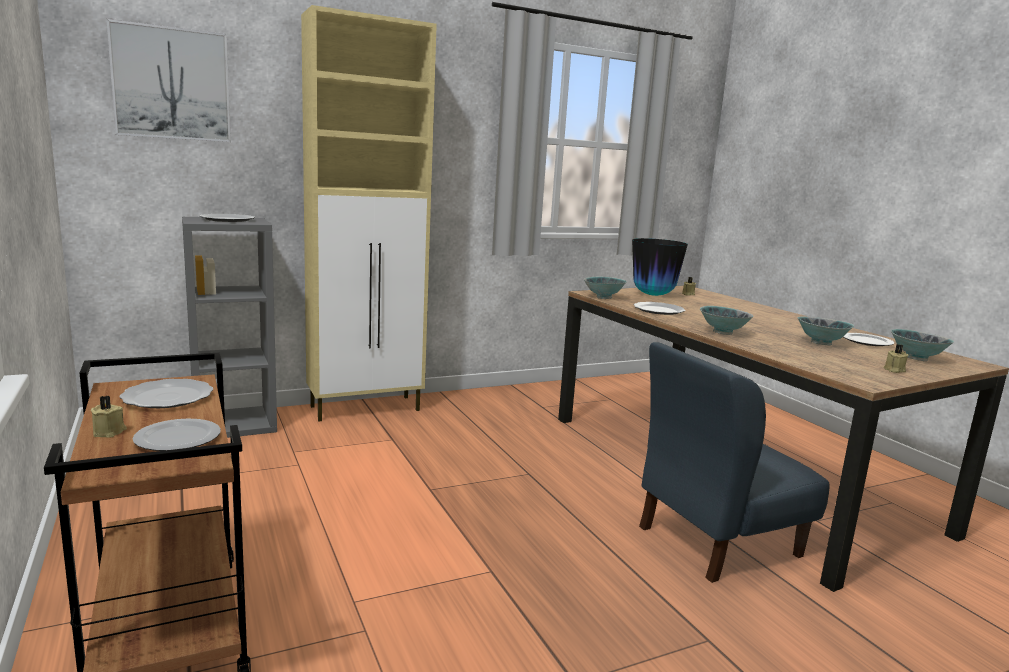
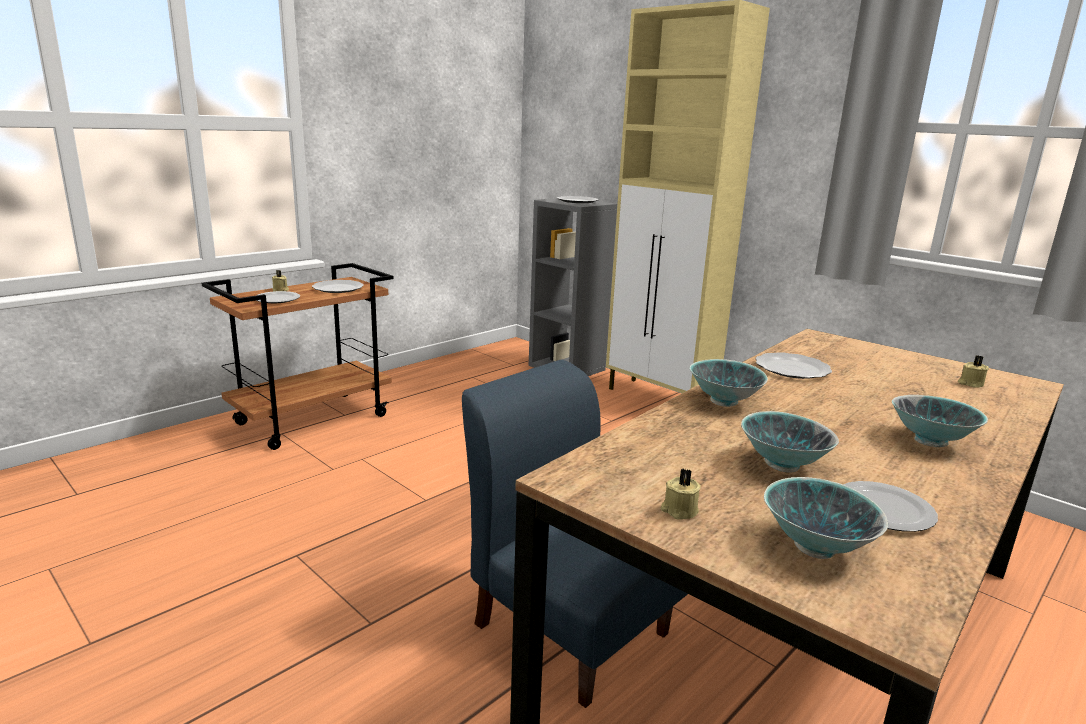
camera: 70 degrees right, 5 degrees up
picture [106,19,231,142] -> none
bowl [584,276,627,299] -> bowl moved to [892,395,988,447]
vase [632,238,688,296] -> none

